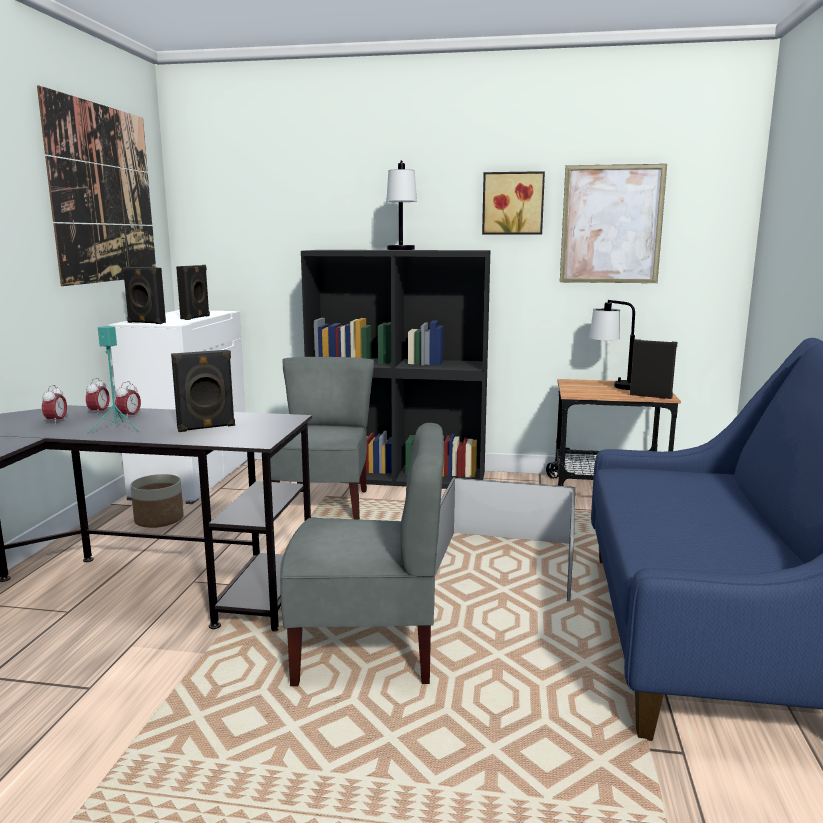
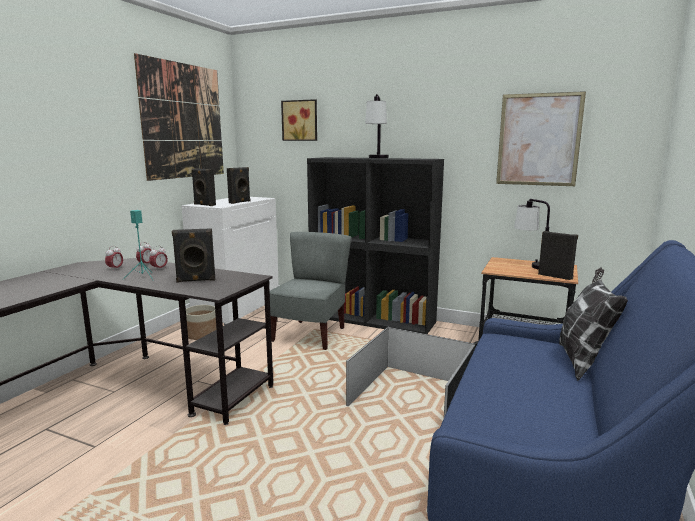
camera: 15 degrees right, 0 degrees up
grey chair [280,423,444,686] -> none
picture [482,171,545,234] -> picture moved to [281,99,317,141]
none -> pillow [559,267,628,381]

